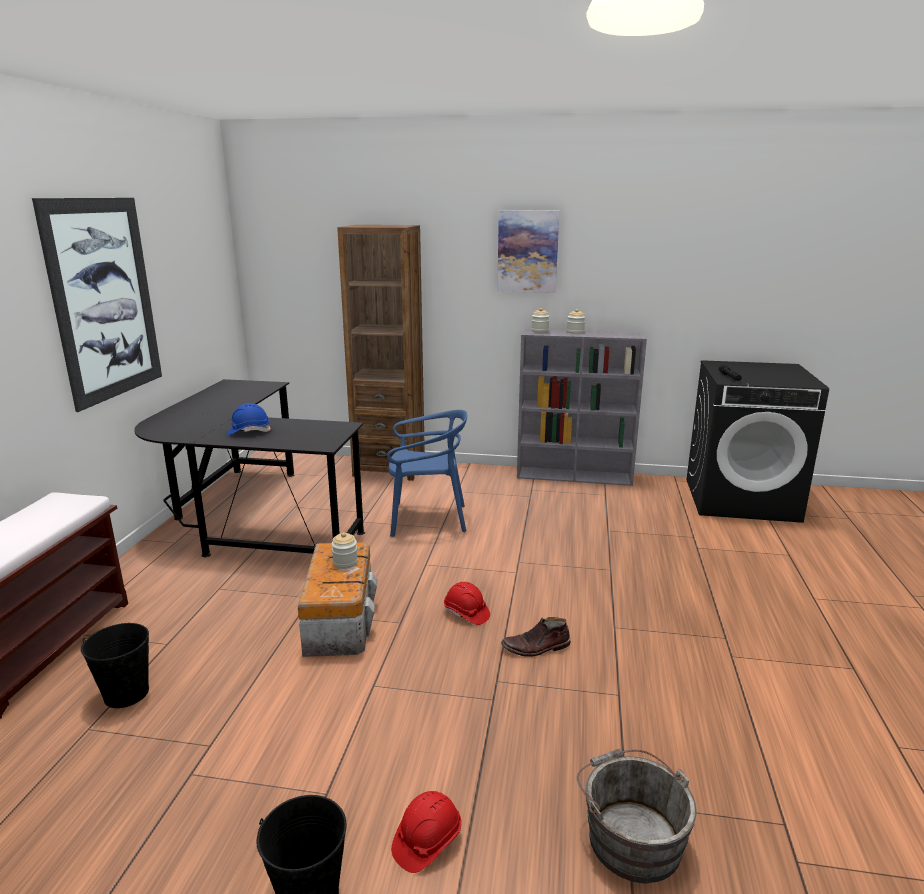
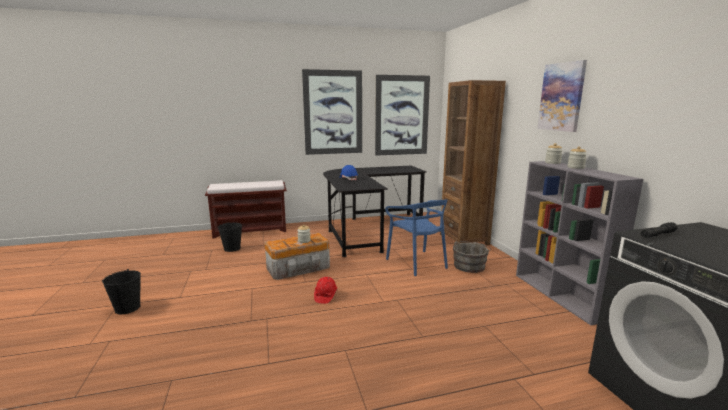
camera: 65 degrees right, 5 degrees down
red hard hat [391,791,462,873] -> none
brown boot [501,617,571,657] -> none
grey bucket [577,749,696,884] -> grey bucket moved to [453,241,491,273]
none -> picture [375,75,430,156]

